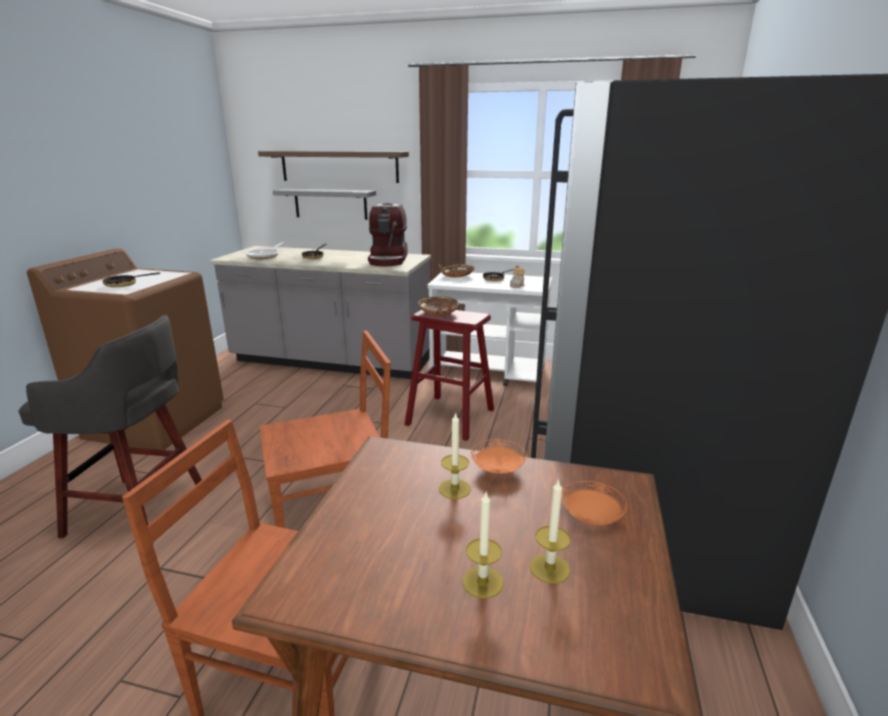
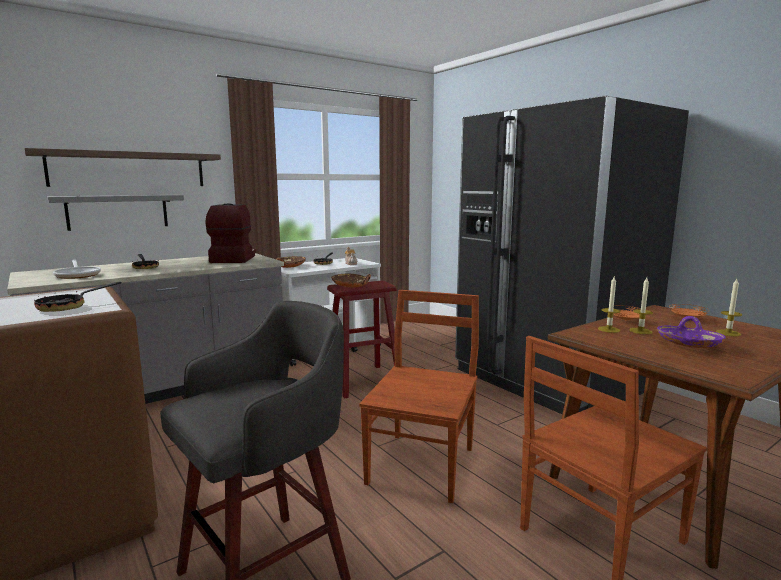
camera: 50 degrees left, 10 degrees down
coffee machine [368,203,408,266] -> coffee machine turned 135 degrees counterclockwise [206,203,256,263]
candle [463,492,503,598] -> candle moved to [598,275,621,333]
none -> purple bowl [657,316,726,348]

